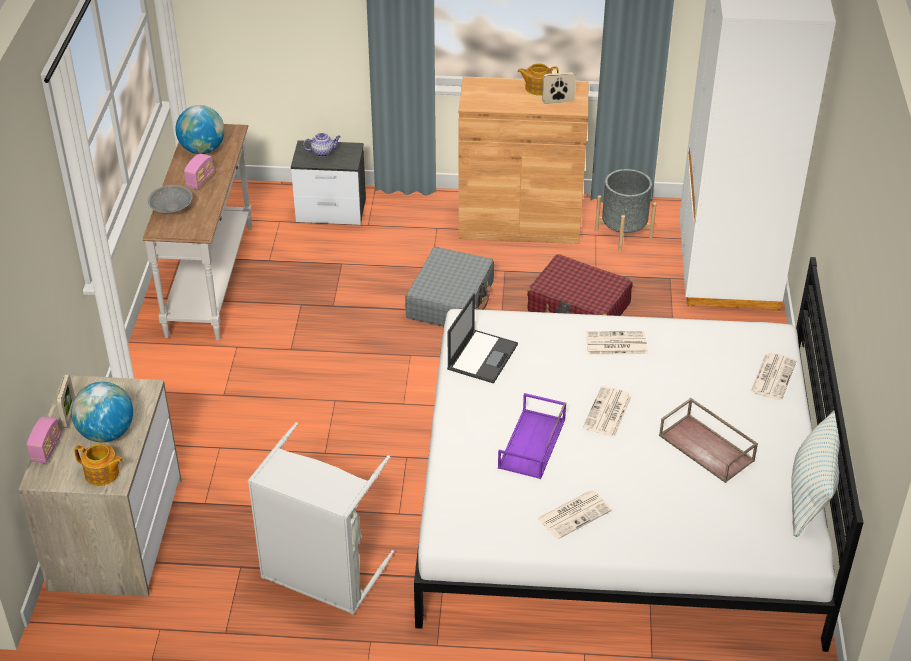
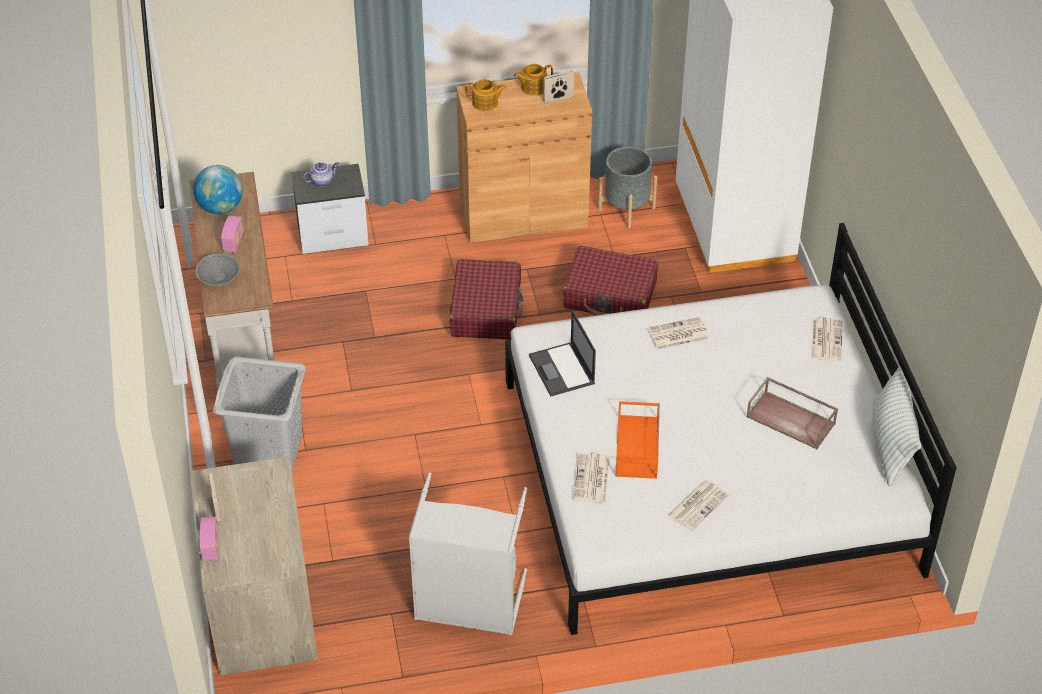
camera: 15 degrees left, 5 degrees up
globe [71,382,133,442] -> none
teapot [74,444,124,486] -> teapot moved to [465,79,507,111]
grey suitcase [405,247,494,326] -> red suitcase [450,259,523,340]
laptop [447,293,518,384] -> laptop turned 150 degrees clockwise [529,310,596,396]
purple tray [498,393,566,479] -> orange tray [615,401,660,479]
newspaper [583,386,632,437] -> newspaper moved to [574,453,610,503]
none -> grey laundry basket [213,357,306,470]

